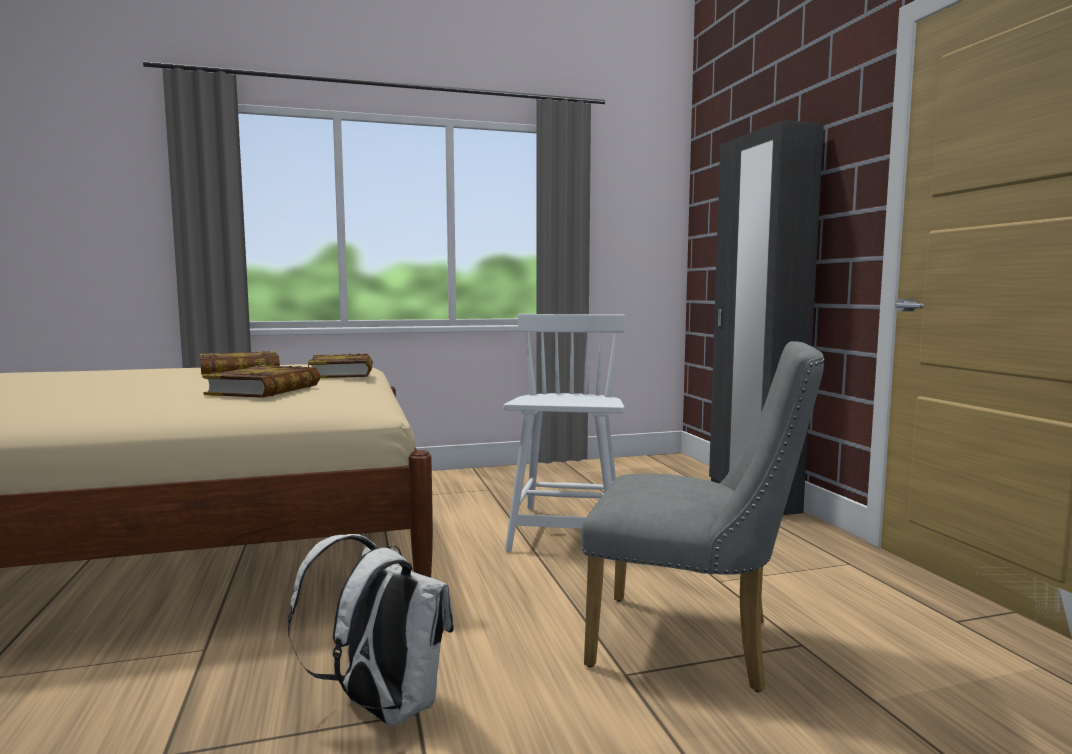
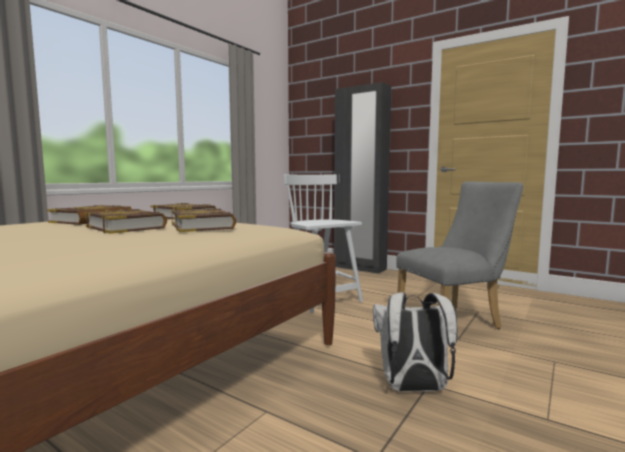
camera: 40 degrees left, 0 degrees up
none -> book [84,209,167,234]

